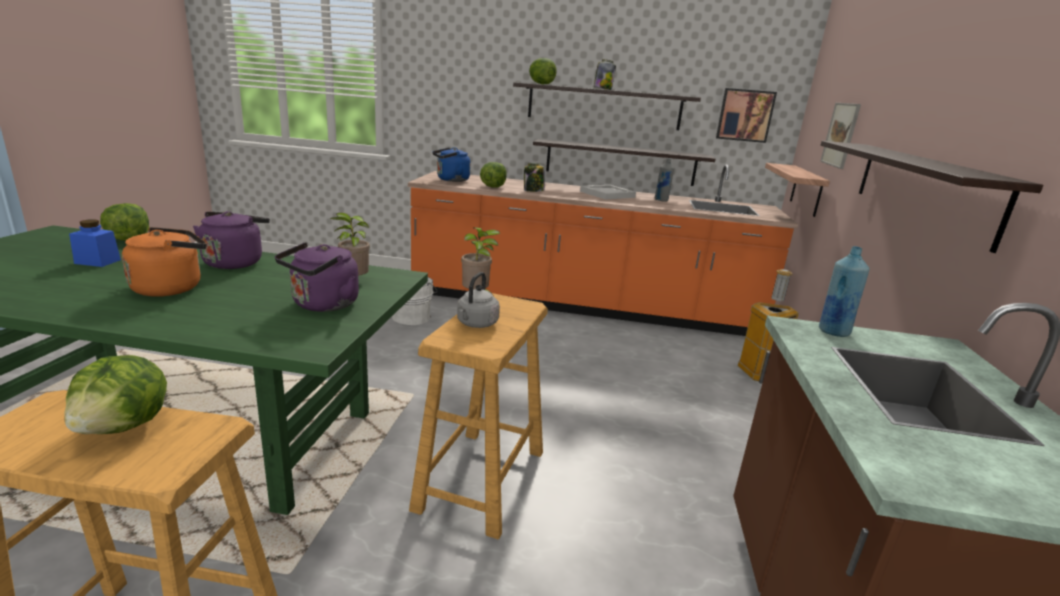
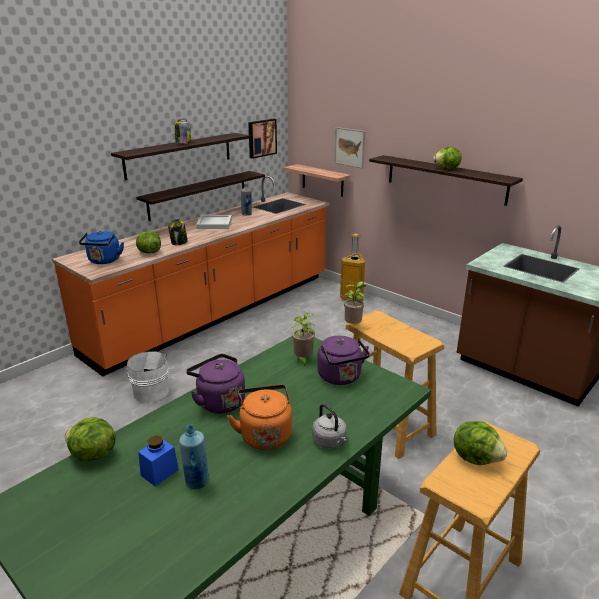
camera: 55 degrees left, 5 degrees up
grey kettle [457,272,500,328] -> grey kettle moved to [312,404,347,448]
lettuce [529,58,557,85] -> lettuce moved to [433,147,462,169]
blue bottle [819,246,870,337] -> blue bottle moved to [179,425,209,489]

